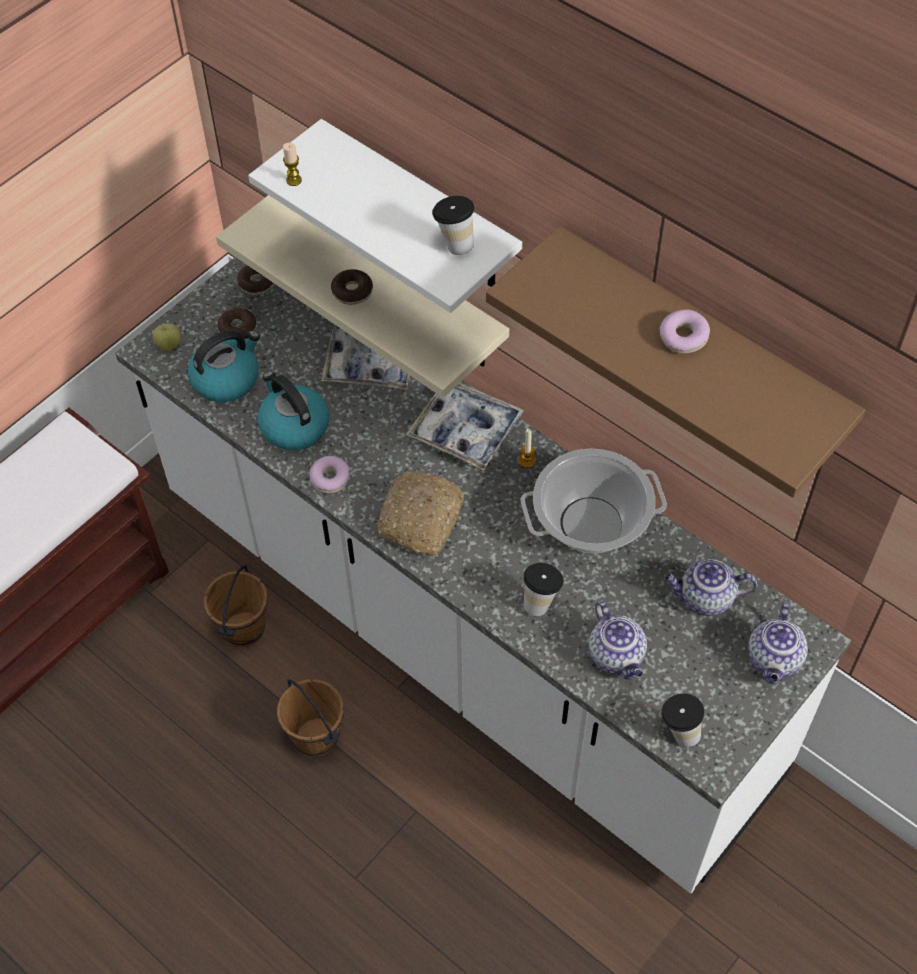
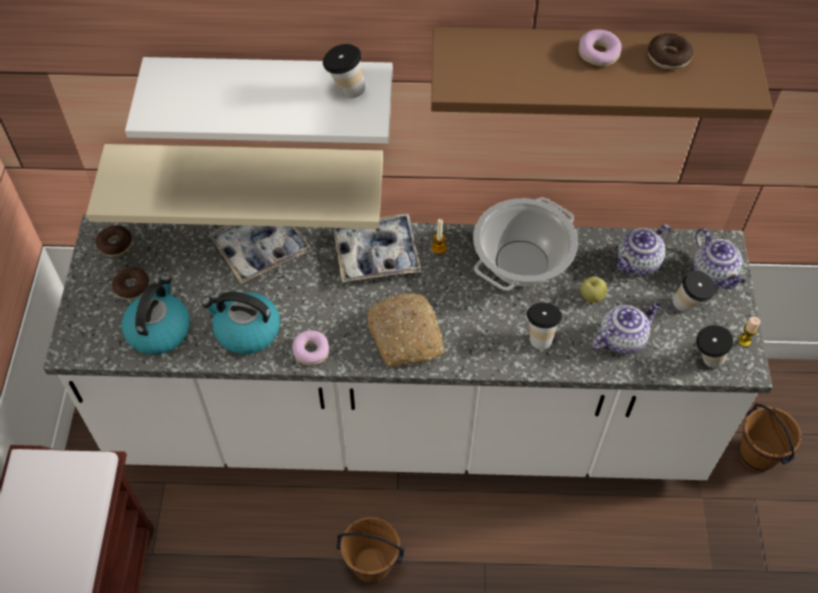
camera: 40 degrees left, 0 degrees up
apple [153,323,181,351] -> apple moved to [580,276,607,303]
brown bucket [204,565,268,647] -> brown bucket moved to [739,403,801,472]
candle [283,143,302,186] -> candle moved to [738,317,761,347]
donut [331,269,373,305] -> donut moved to [648,33,693,69]
teapot [589,601,647,680] -> teapot turned 60 degrees counterclockwise [592,302,661,354]
none -> cup [673,270,715,312]

